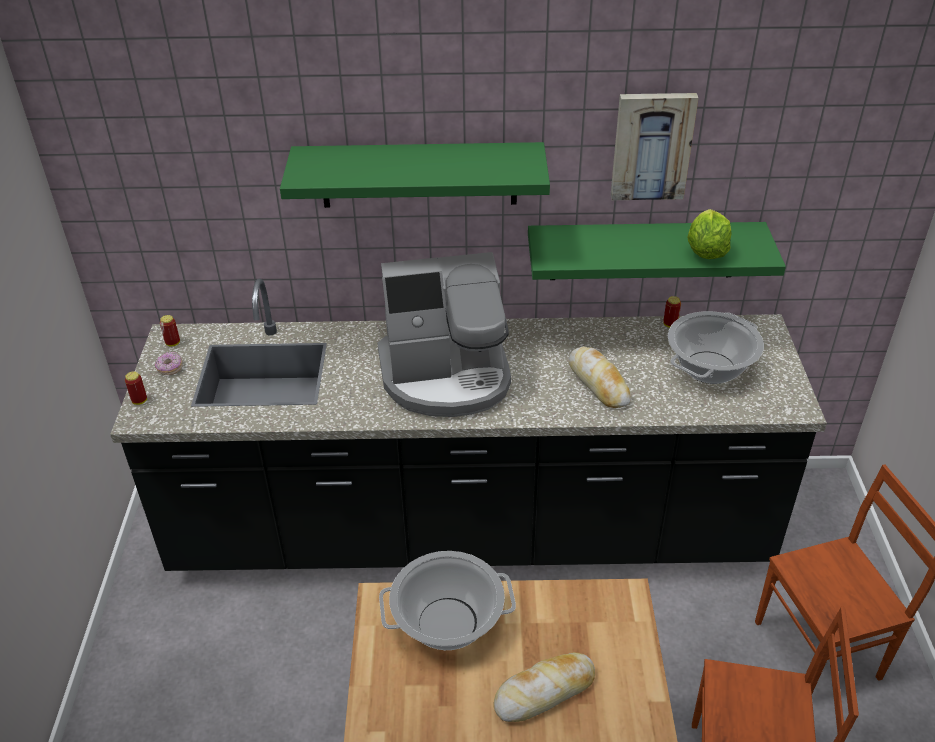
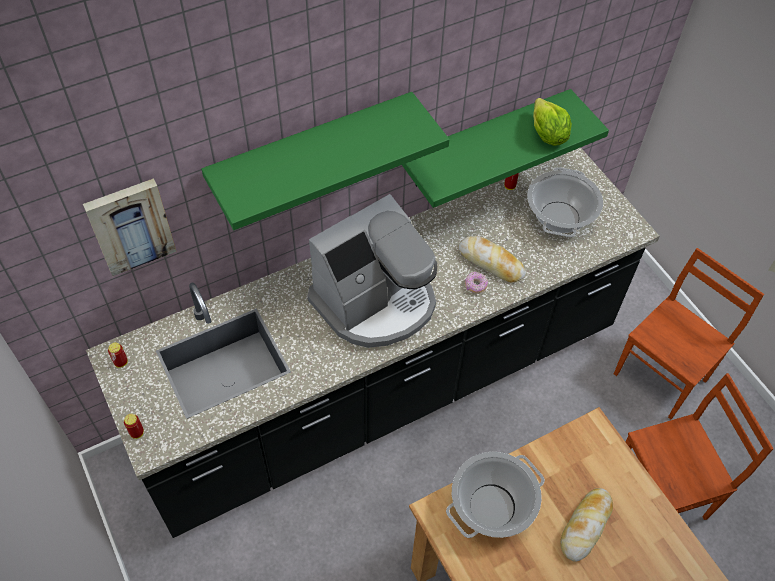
camera: 30 degrees left, 15 degrees up
donut [155,351,183,375] -> donut moved to [465,272,488,294]
picture [611,93,699,200] -> picture moved to [83,178,177,276]

